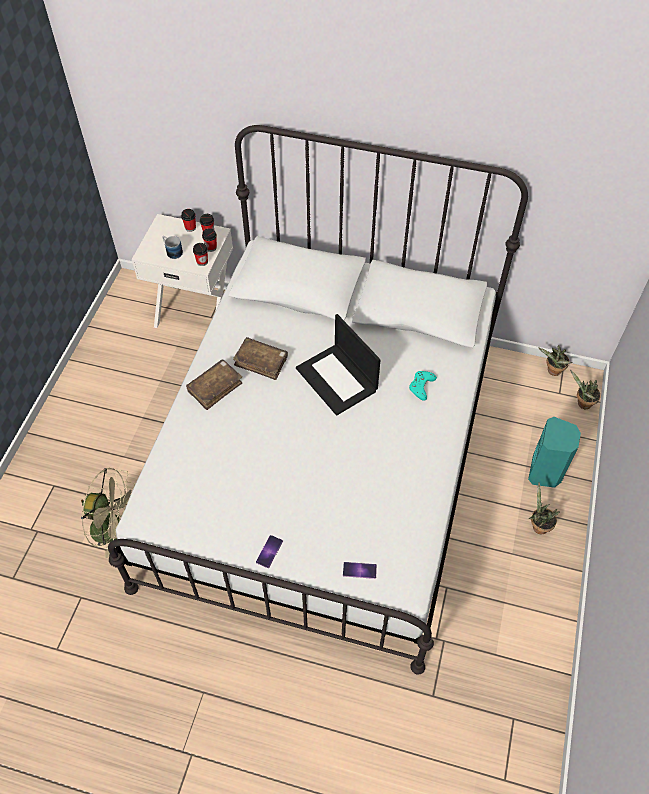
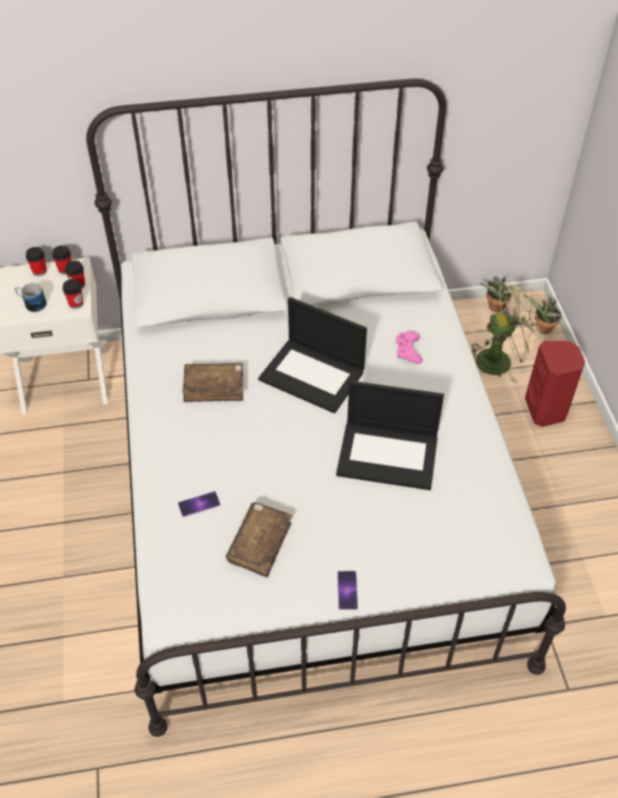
camera: 25 degrees left, 5 degrees down
beige fan [81,468,134,558] -> beige fan moved to [471,280,541,384]
brown book [186,360,242,410] -> brown book moved to [226,502,292,577]
phone [343,562,377,579] -> phone moved to [178,491,220,517]
turquoise game controller [409,371,437,401] -> pink game controller [396,331,422,364]
turquoise speaker [528,417,581,488] -> red speaker [525,341,585,427]
potted plant [529,483,560,534] -> none
none -> laptop [336,381,444,490]

